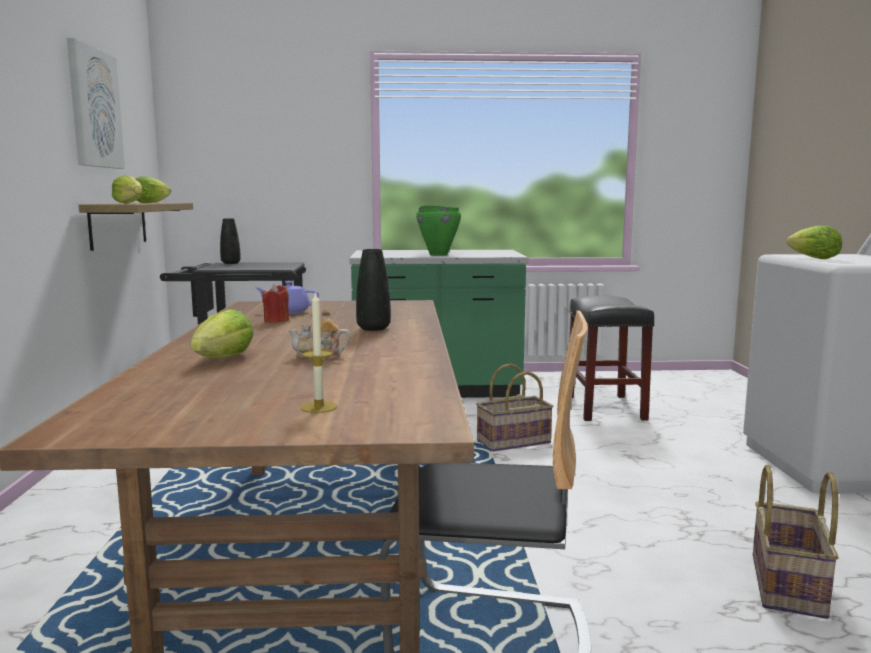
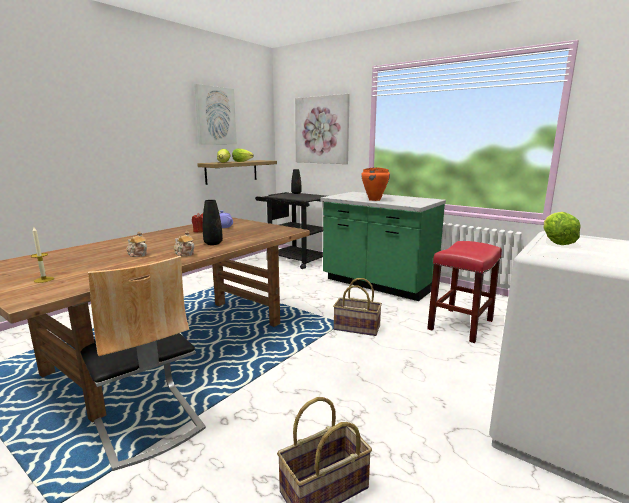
camera: 40 degrees right, 5 degrees up
lettuce [191,309,254,358] -> none
green cooking pot [416,205,461,256] -> orange cooking pot [361,167,390,201]
black stool [569,296,654,421] -> red stool [427,241,502,343]
none -> teapot [174,231,194,256]
none -> picture [295,94,350,164]

